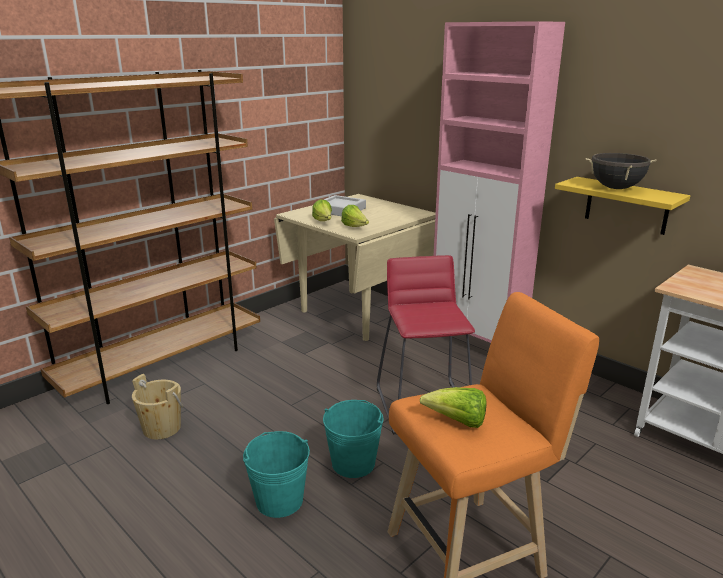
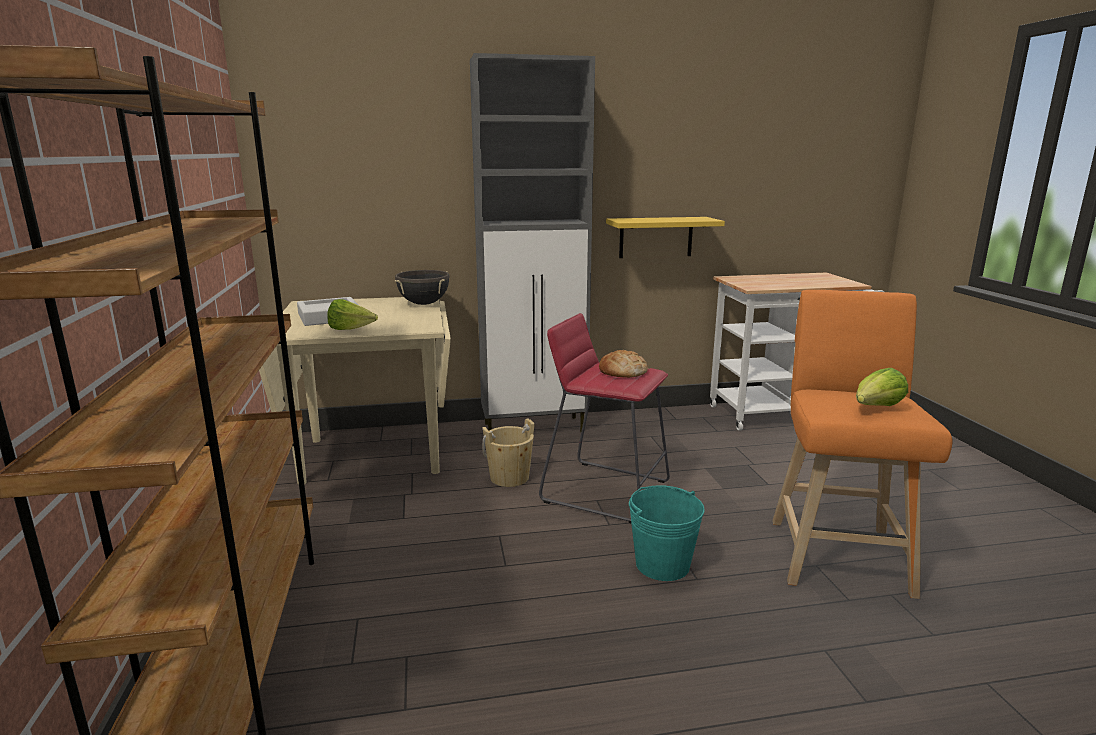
camera: 55 degrees left, 5 degrees down
beige bucket [132,374,183,439] -> beige bucket moved to [482,418,535,487]
turquoise bucket [243,431,310,518] -> none
lettuce [341,205,369,227] -> none
pink cabinet [434,21,565,343] -> grey cabinet [470,53,595,432]
black cooking pot [586,153,657,189] -> black cooking pot moved to [395,270,450,305]
none -> bread [599,350,648,378]

